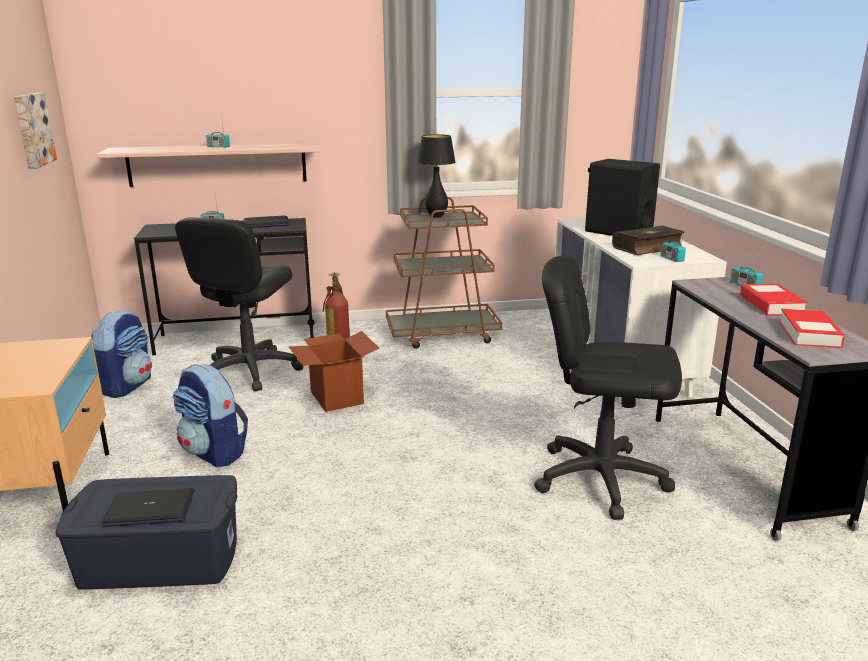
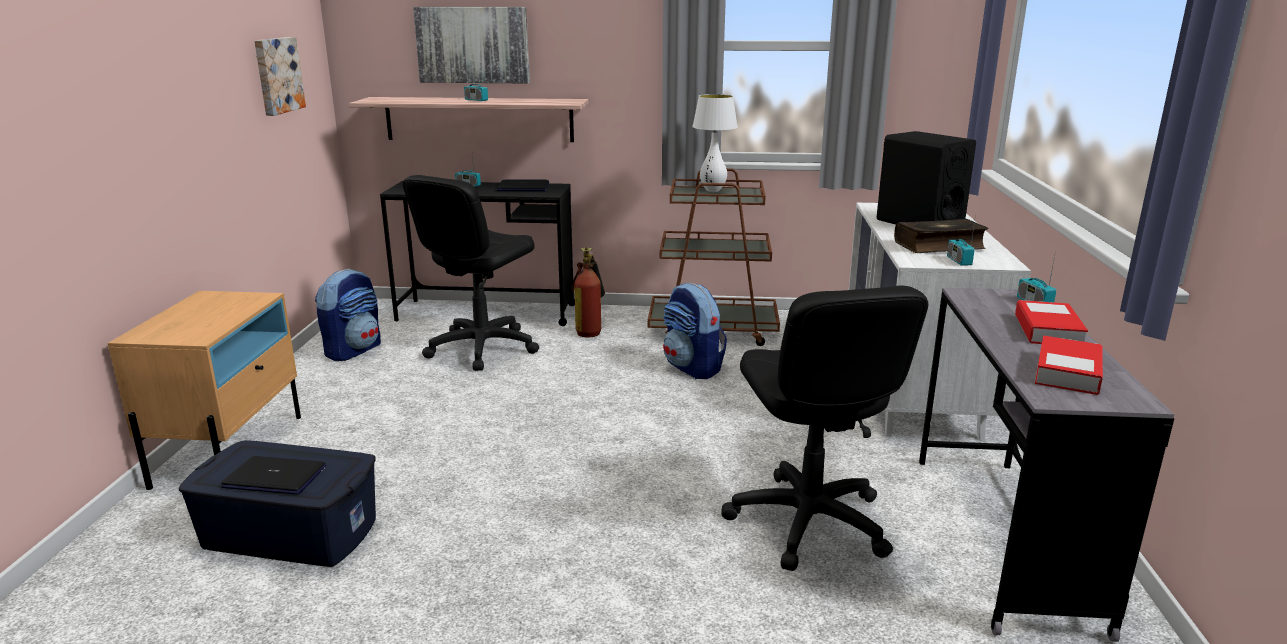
camera: 15 degrees right, 0 degrees up
backpack [172,364,248,467] -> backpack moved to [663,283,727,379]
cardboard box [289,331,379,412] -> none
black table lamp [417,134,456,218] -> white table lamp [692,94,738,192]
black office chair [534,256,682,520] -> black office chair turned 135 degrees counterclockwise [721,286,928,571]
none -> picture [413,7,530,83]

